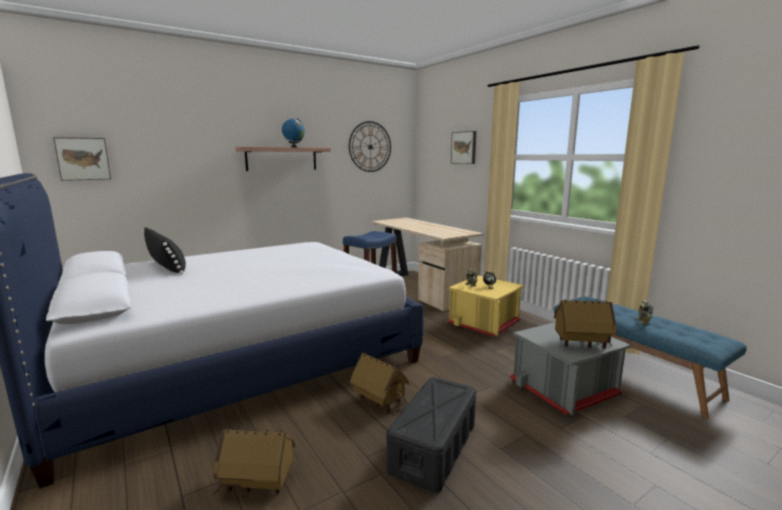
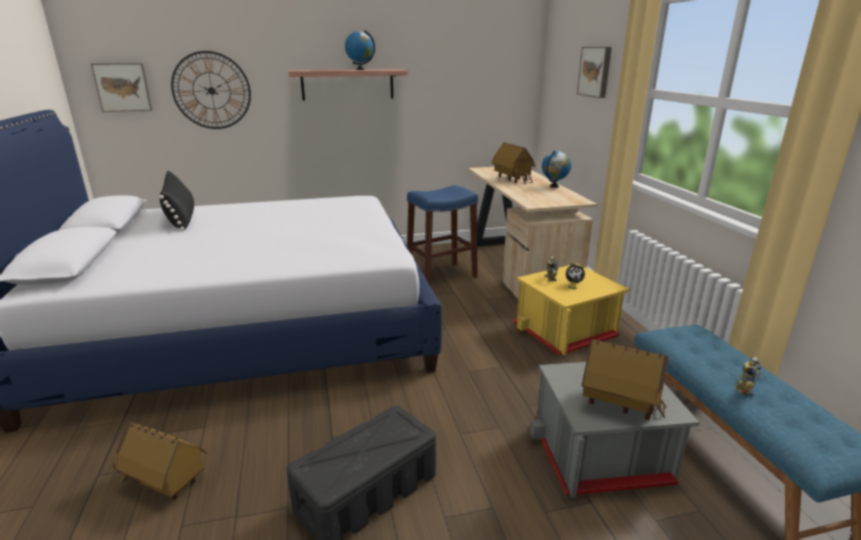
camera: 20 degrees right, 10 degrees up
wall clock [349,121,391,172] -> wall clock moved to [171,51,251,129]
toy house [349,353,410,414] -> toy house moved to [491,143,535,185]
none -> globe [542,151,571,188]

